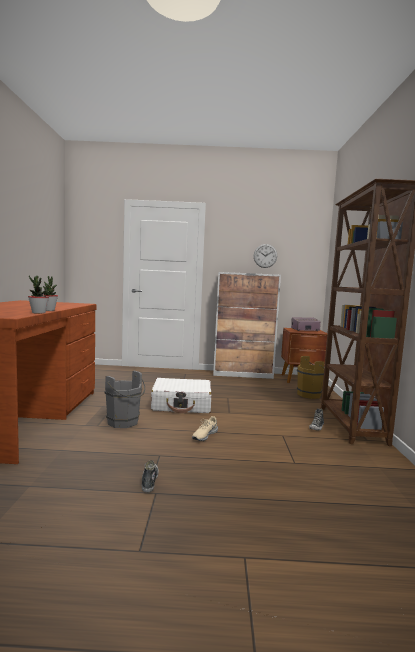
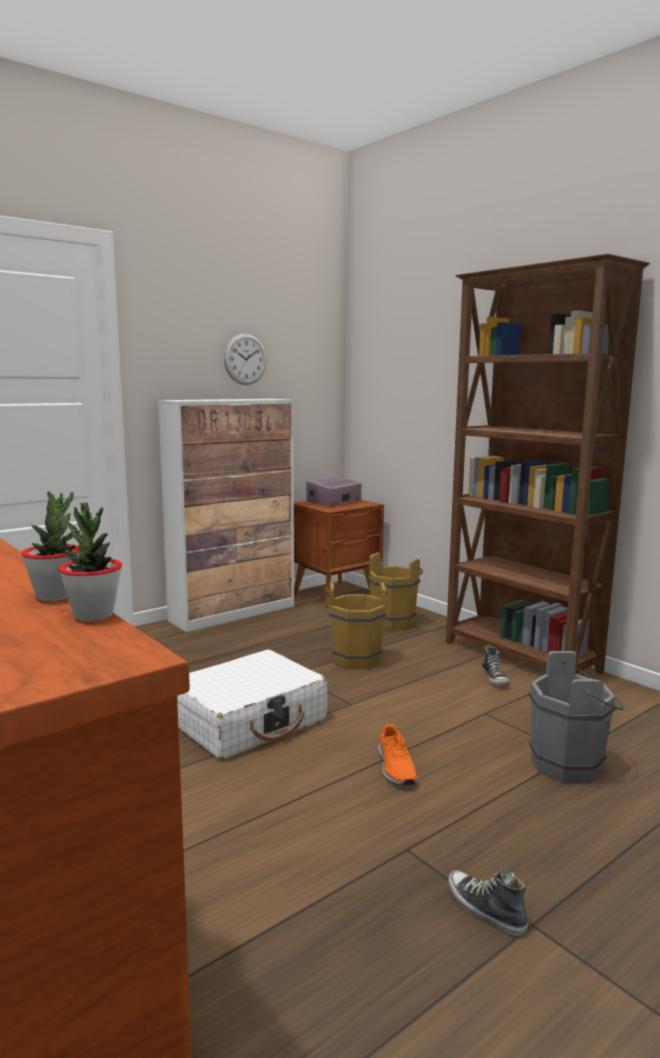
camera: 40 degrees left, 5 degrees up
grey bucket [105,370,145,428] -> grey bucket moved to [529,651,624,783]
beige shoe [192,416,218,441] -> orange shoe [378,724,418,786]
none -> brown bucket [326,582,388,669]

